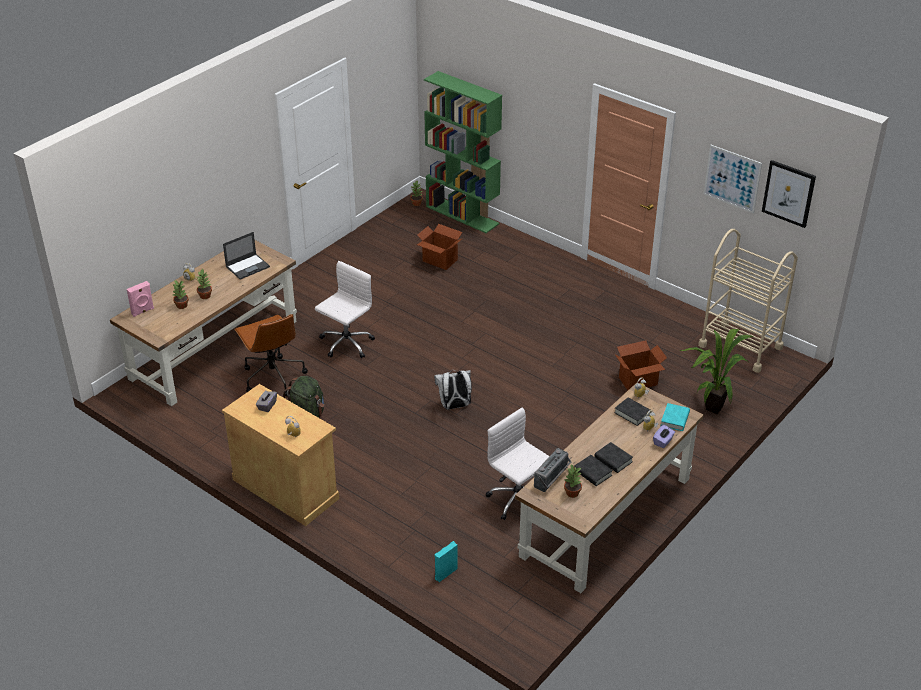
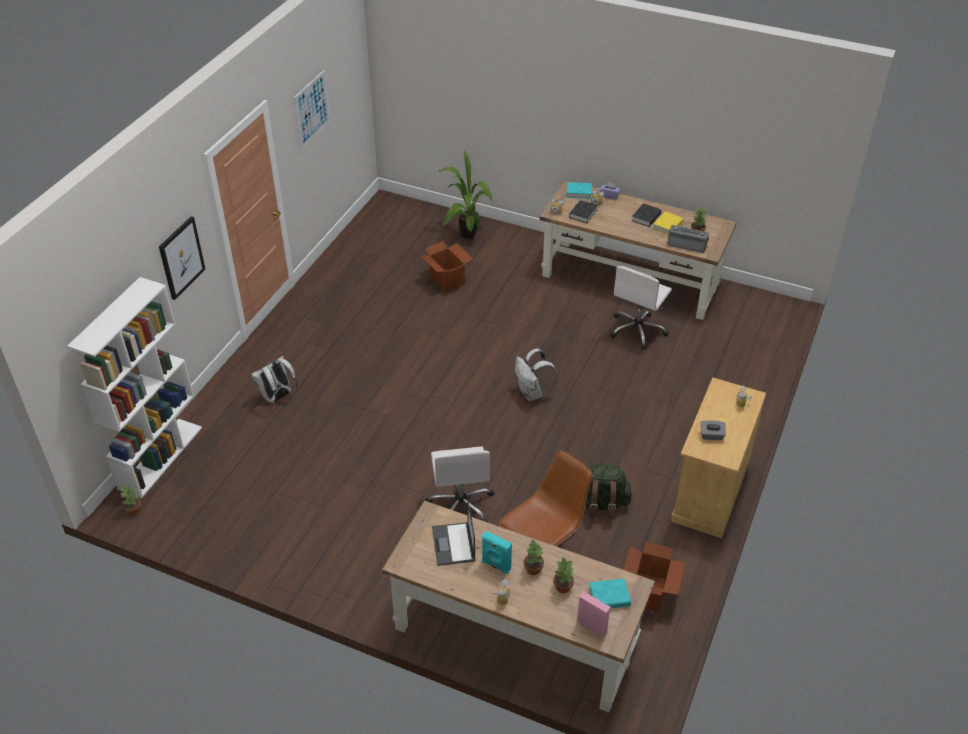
camera: 105 degrees left, 5 degrees up
laptop [223,232,270,280] -> laptop turned 135 degrees counterclockwise [432,499,476,566]
white office chair [315,261,375,358] -> white office chair turned 120 degrees counterclockwise [425,446,494,522]
cardboard box [417,224,463,270] -> cardboard box moved to [623,542,685,612]
green bookcase [424,71,502,233] -> white bookcase [67,277,202,499]
turquoise speaker [434,541,458,582] -> turquoise speaker moved to [482,531,512,574]
black book [574,455,613,486] -> yellow book [653,211,683,235]
beige cart [698,229,798,373] -> none
picture [762,160,816,228] -> picture moved to [159,216,205,300]
none -> white backpack [251,356,297,403]
none -> turquoise book [589,578,631,608]

